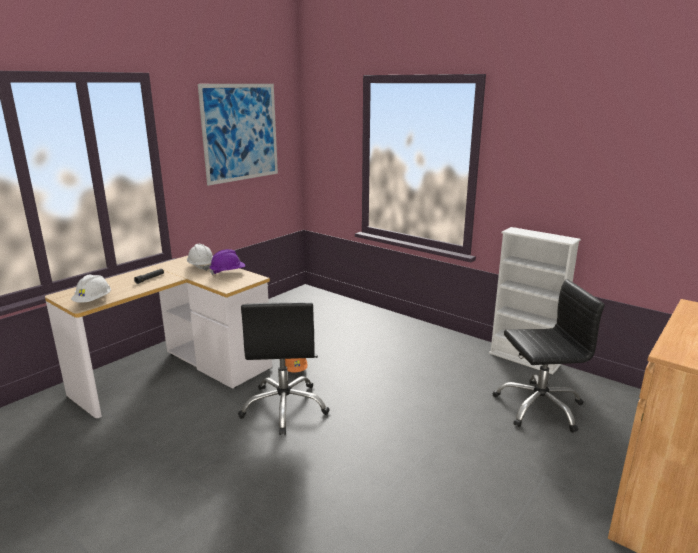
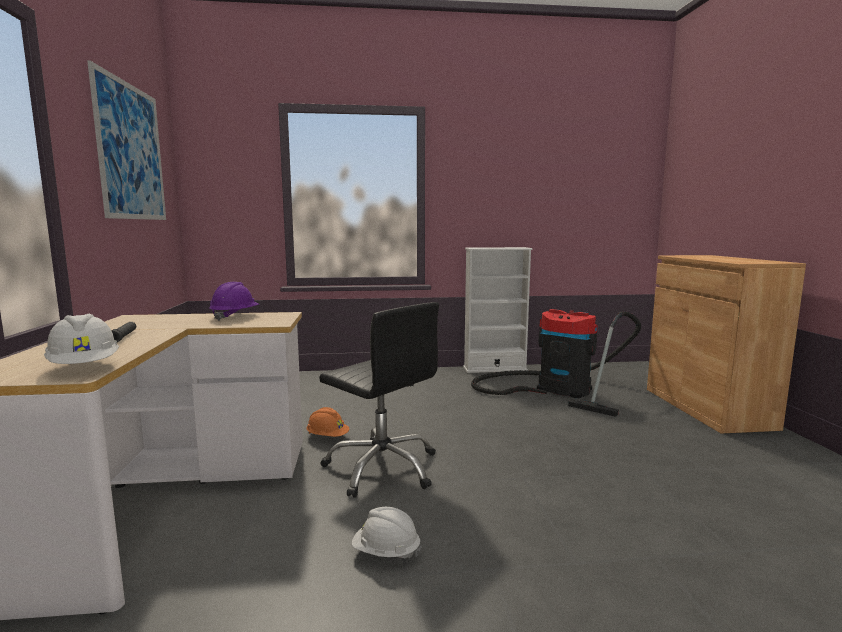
camera: 45 degrees left, 10 degrees down
white hard hat [187,244,213,271] -> white hard hat moved to [352,507,421,559]
black office chair [493,279,605,433] -> vacuum cleaner [471,309,641,417]

